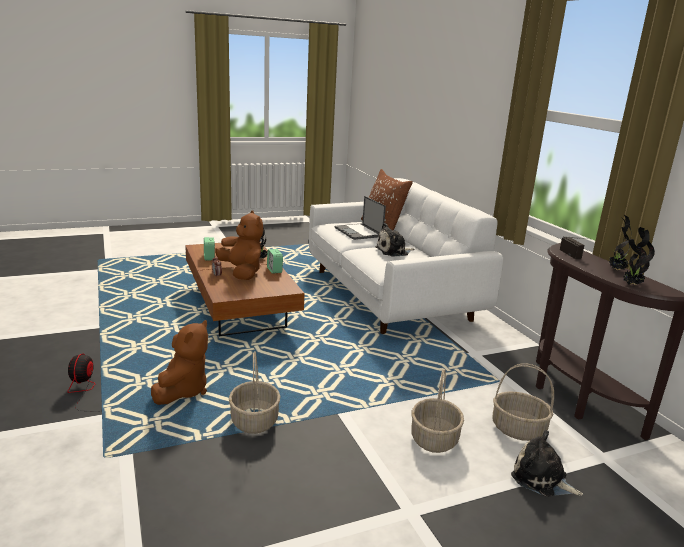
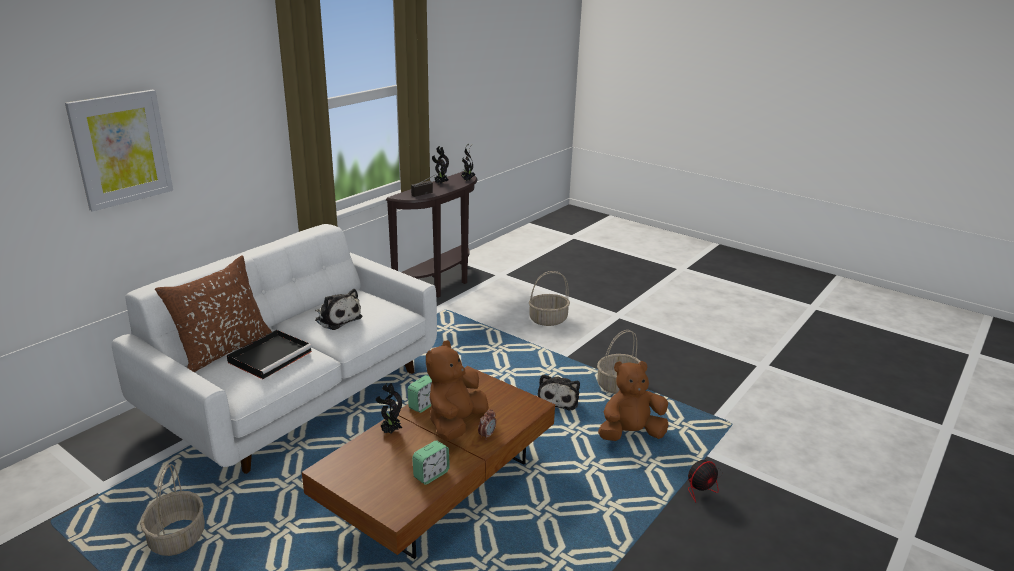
camera: 120 degrees left, 5 degrees up
laptop [335,196,386,240] -> black tray [227,330,312,379]
basket [493,363,554,441] -> basket moved to [140,464,205,556]
plush toy [511,430,583,497] -> plush toy moved to [538,374,580,411]
none -> picture [65,90,173,212]

